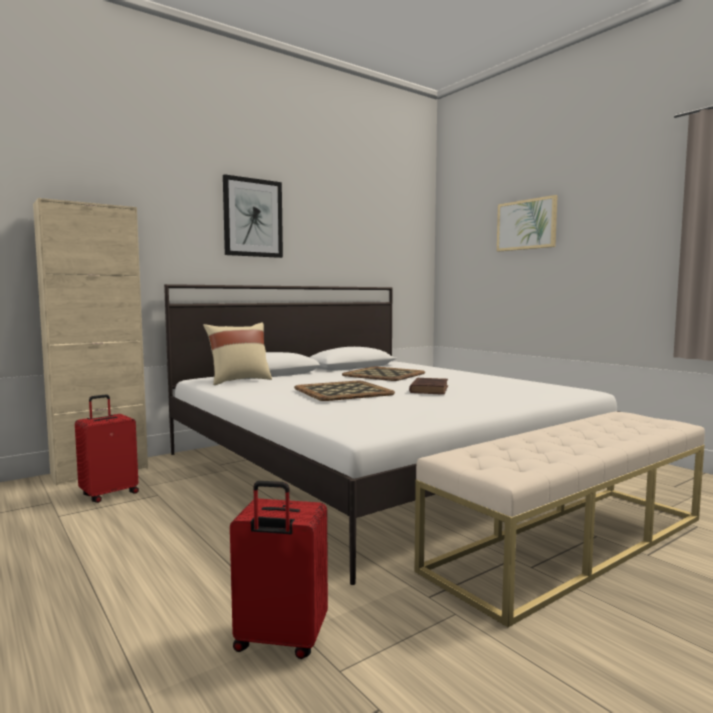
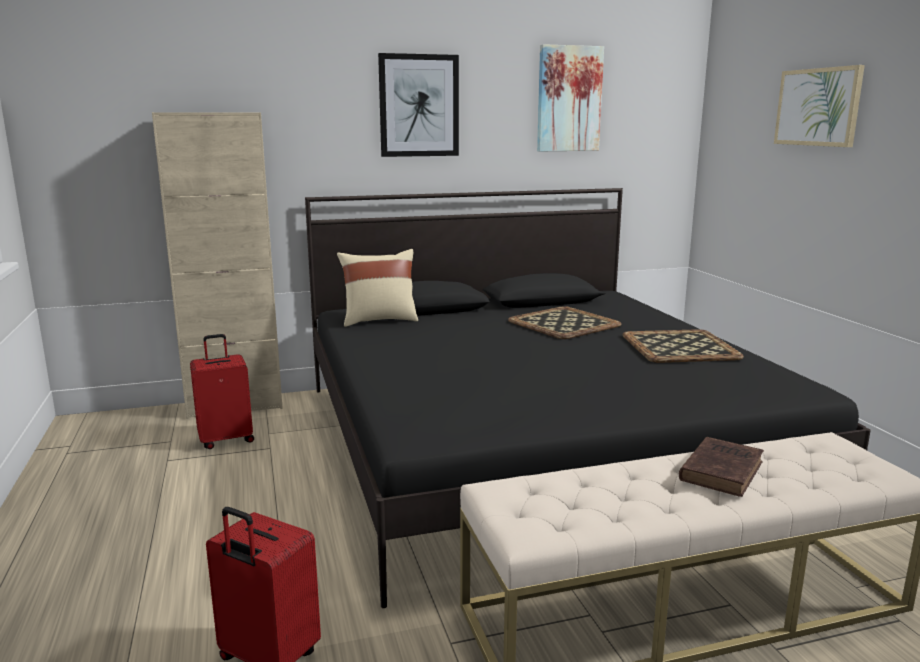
camera: 20 degrees right, 10 degrees up
white bed [164,284,619,585] -> black bed [305,188,871,608]
tray [294,381,395,401] -> tray moved to [622,329,744,363]
brown book [409,378,448,394] -> brown book moved to [679,437,764,497]
none -> picture [537,44,604,152]

